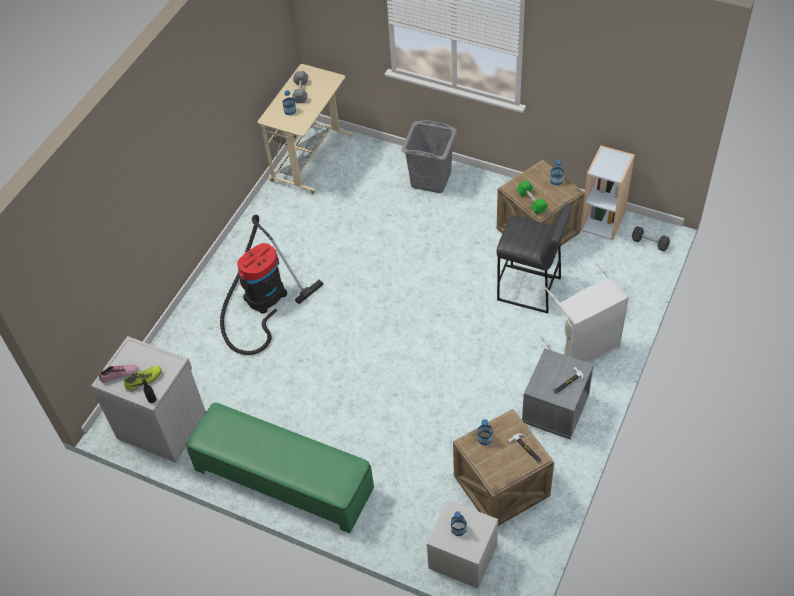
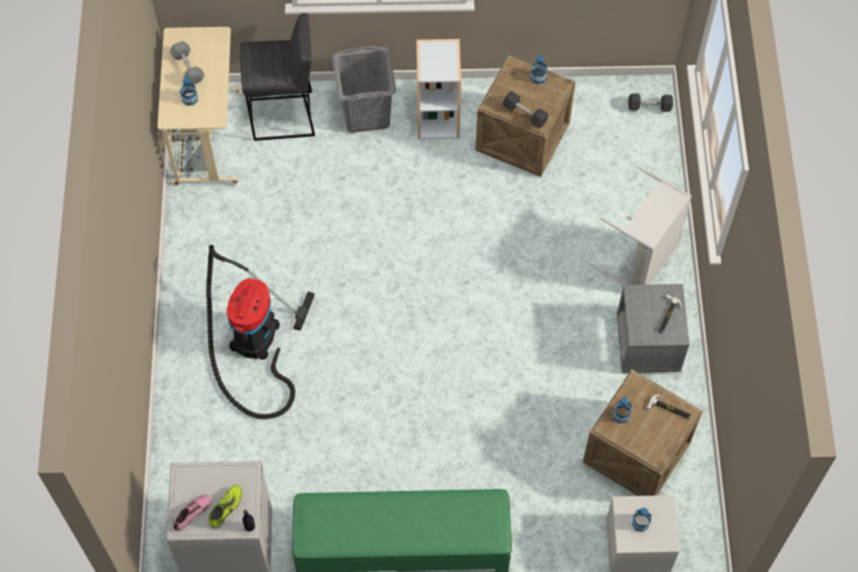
camera: 30 degrees left, 10 degrees up
grey stool [497,204,572,313] -> grey stool moved to [240,13,315,141]
green dumbbell [516,180,548,215] -> black dumbbell [503,91,548,128]
bookcase [580,145,635,240] -> bookcase moved to [416,39,461,139]

